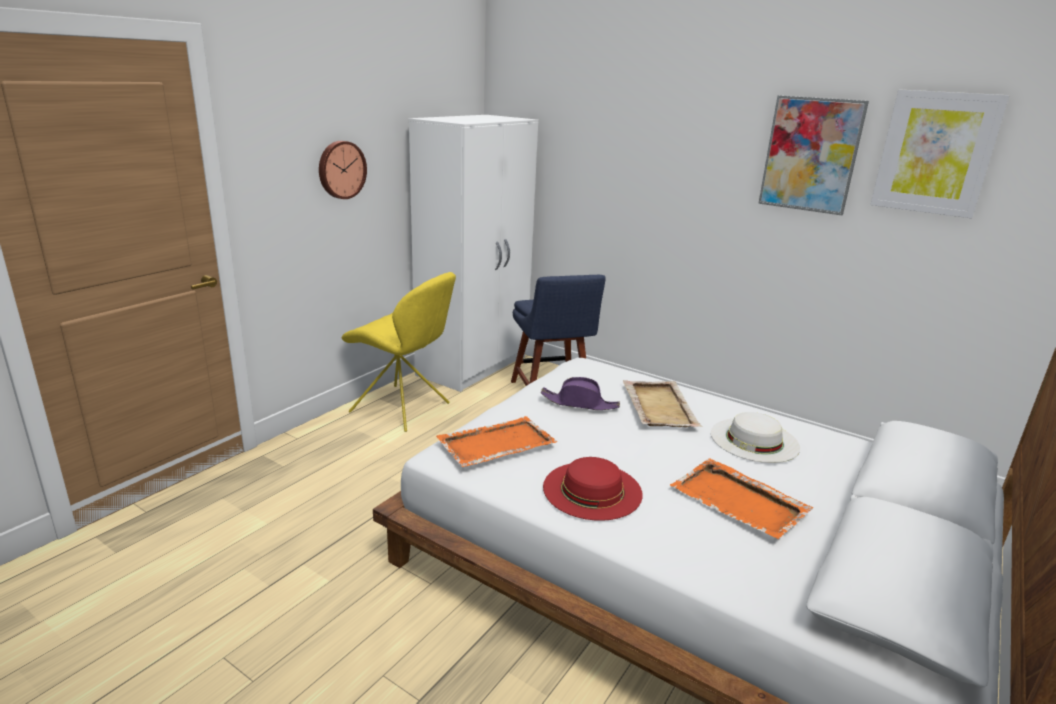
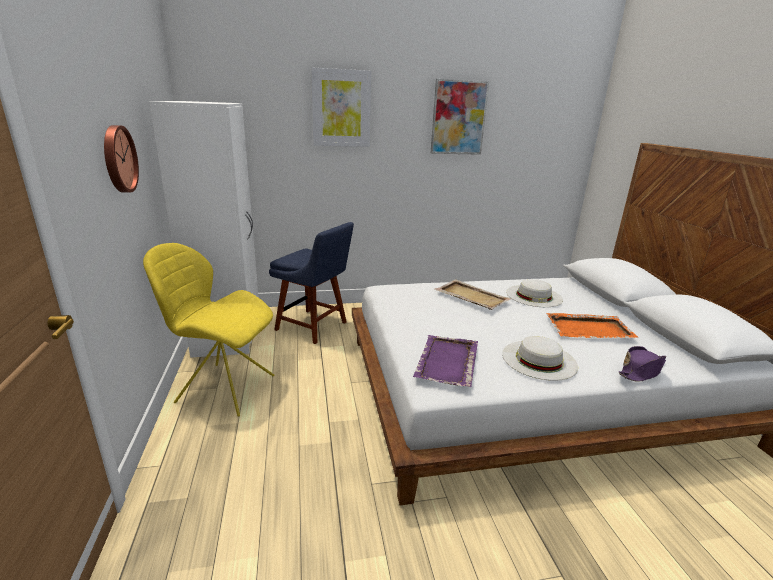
camera: 45 degrees left, 0 degrees up
yellow chair [342,272,456,432] -> yellow chair turned 150 degrees counterclockwise [143,243,274,417]
orange tray [436,416,557,467] -> purple tray [413,335,478,387]
purple hat [541,377,620,410] -> purple hat moved to [619,346,666,382]
red hat [543,457,643,521] -> white hat [502,336,578,381]
picture [870,89,1009,218] -> picture moved to [311,67,371,147]

